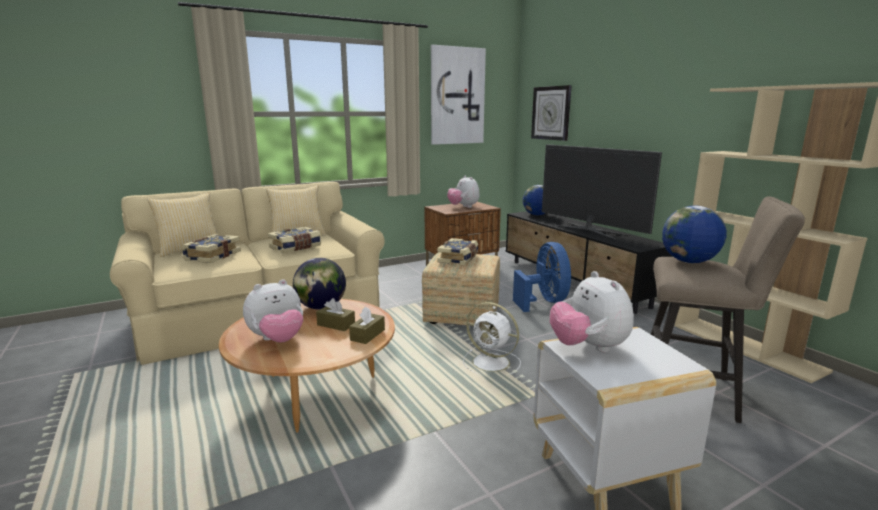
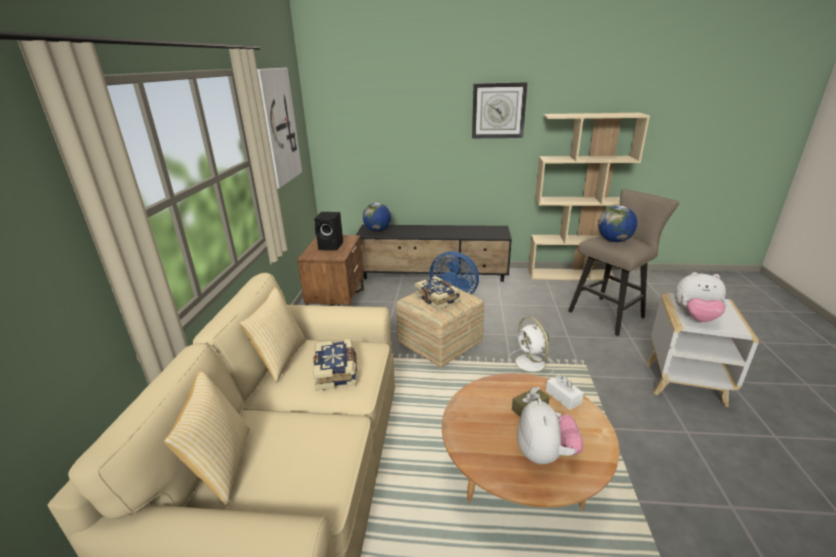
camera: 55 degrees left, 10 degrees up
book [181,234,241,263] -> none
globe [293,258,346,309] -> none
brown tissue box [349,307,385,344] -> white tissue box [546,375,584,410]
plush toy [447,176,480,208] -> black speaker [314,212,343,250]
white fan [463,302,521,375] -> white fan turned 90 degrees clockwise [508,317,555,377]
wall clock [531,85,572,141] -> wall clock moved to [472,82,528,138]
television [542,144,662,240] -> none

